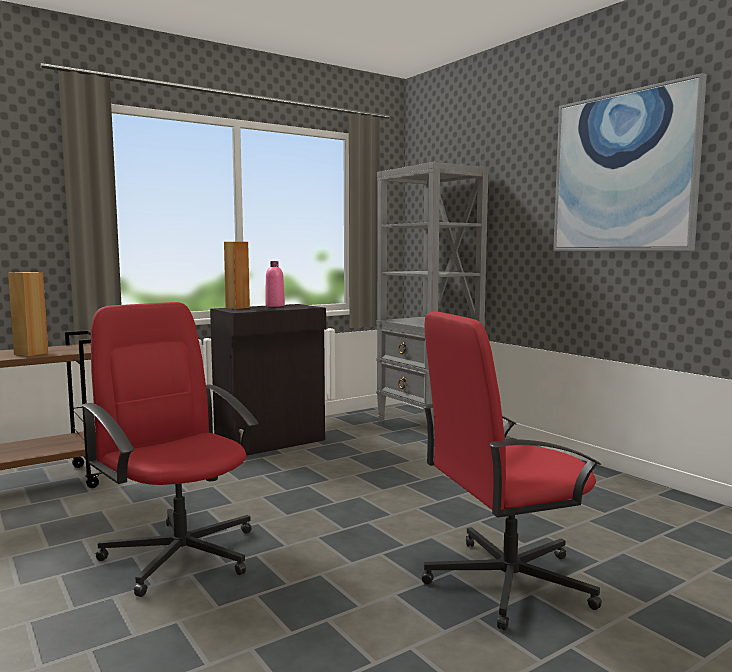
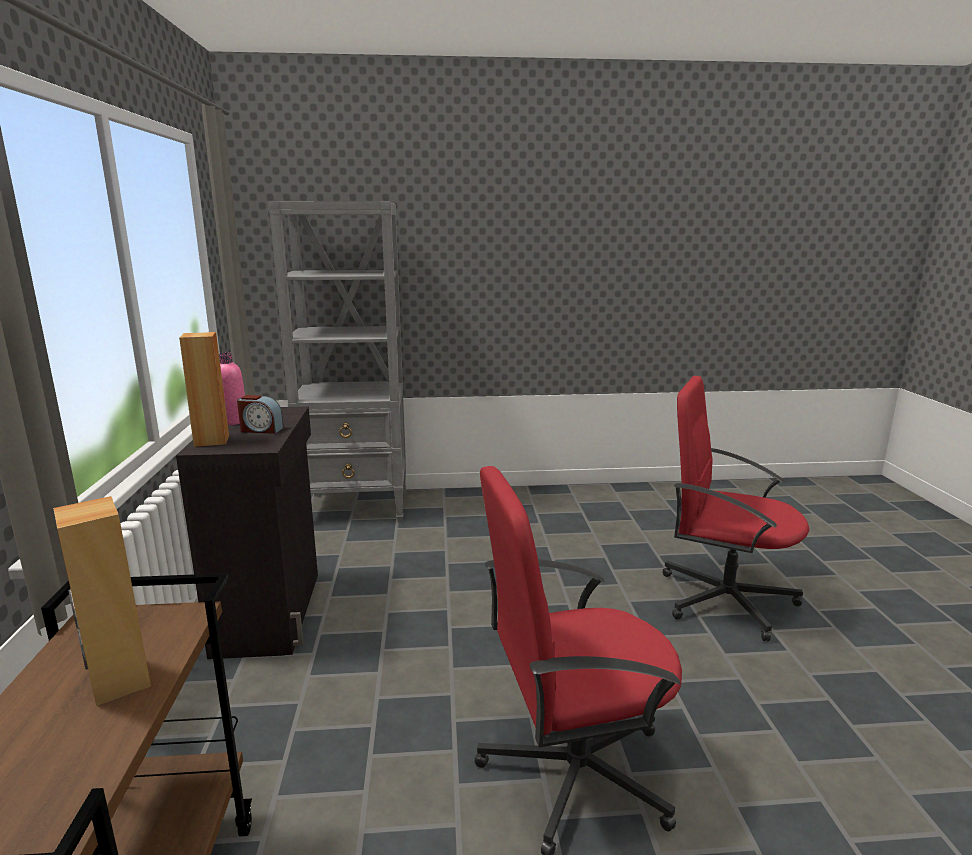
camera: 60 degrees left, 10 degrees up
red office chair [422,312,602,631] -> red office chair turned 105 degrees clockwise [663,376,809,641]
picture [553,73,707,251] -> none
none -> alarm clock [237,395,284,434]

